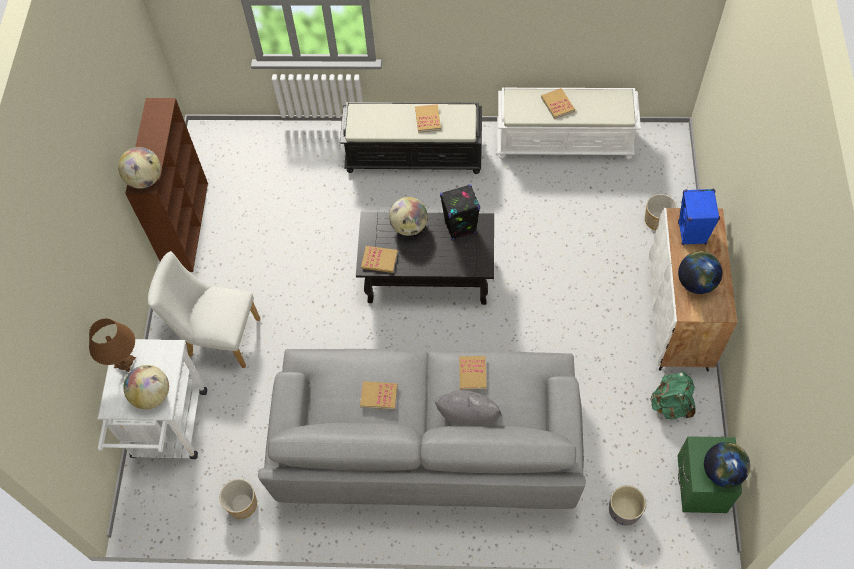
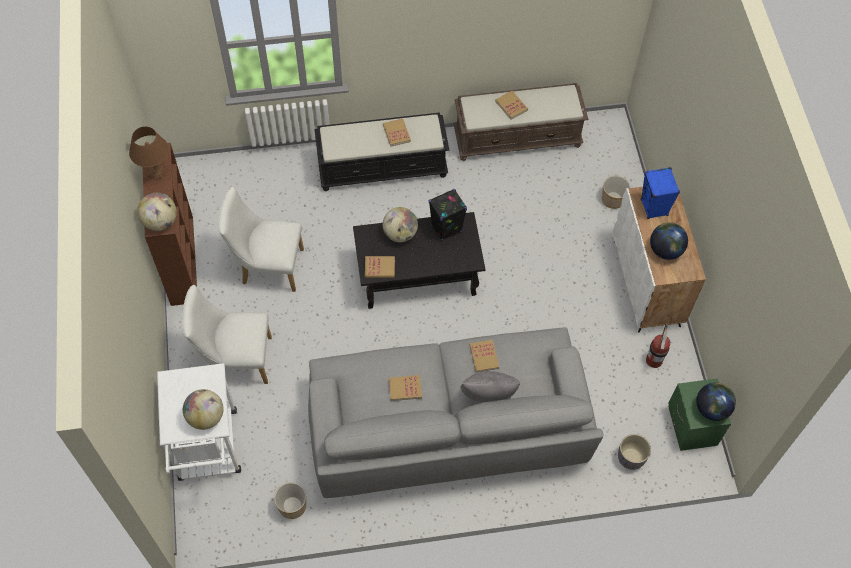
camera: 15 degrees left, 0 degrees up
brown table lamp [89,319,136,372] -> brown table lamp moved to [129,127,169,180]
white bench [497,88,641,160] -> brown bench [453,83,589,161]
green backpack [650,371,695,419] -> fire extinguisher [646,323,670,368]
none -> white chair [218,187,304,292]

